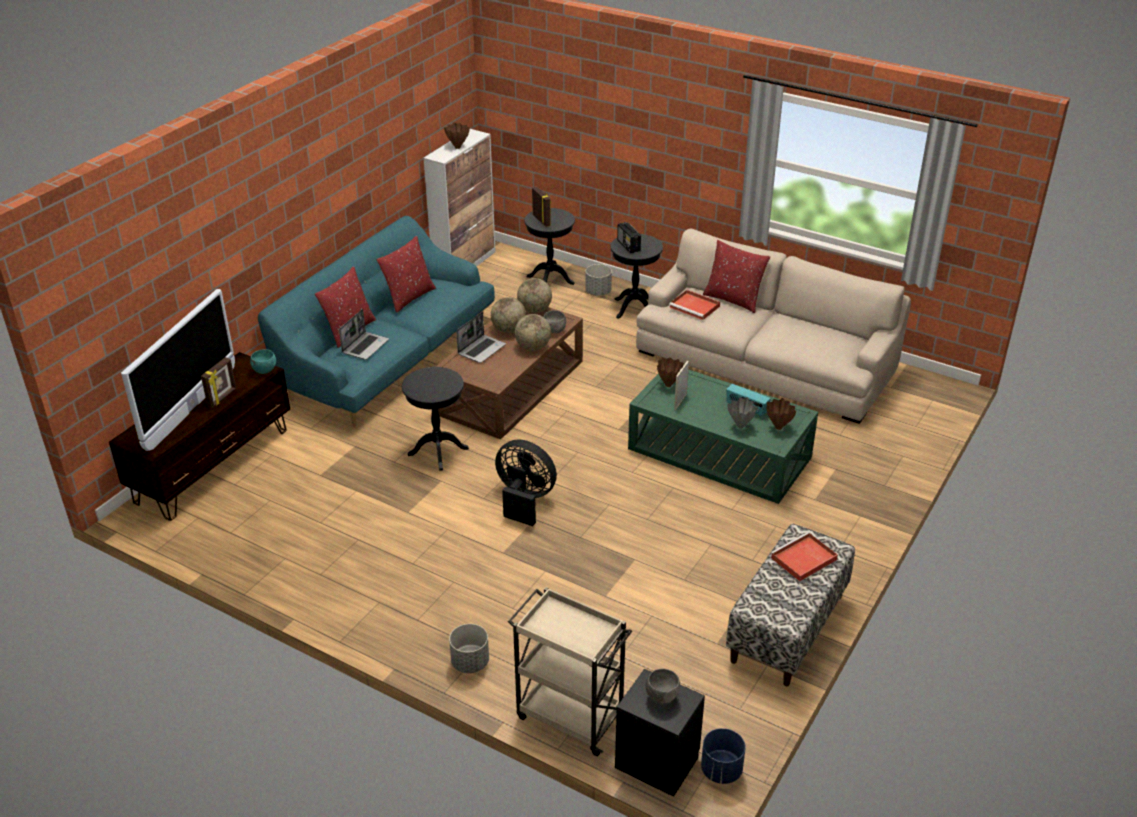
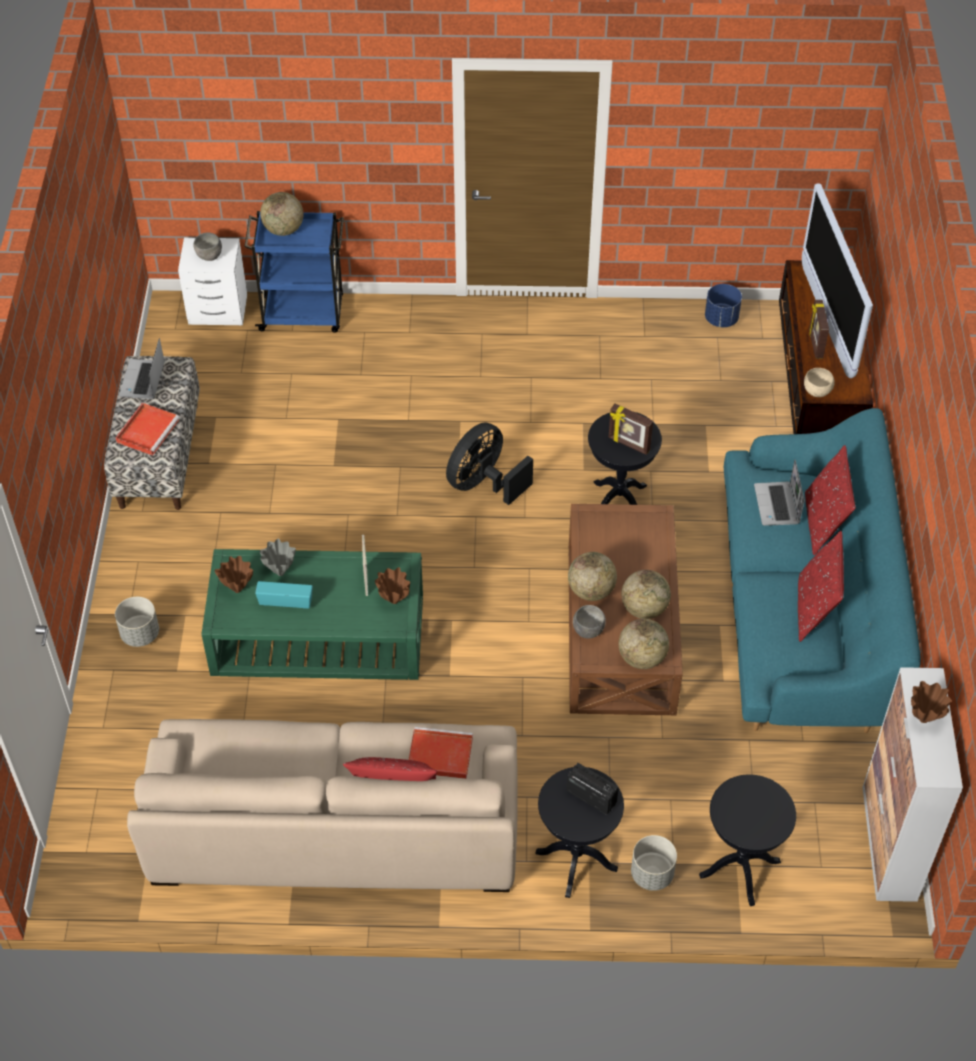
camera: 150 degrees right, 15 degrees up
turquoise bowl [250,349,276,374] -> beige bowl [804,368,835,397]
grey planter [449,624,489,673] -> grey planter moved to [115,597,159,647]
laptop [456,312,506,363] -> laptop moved to [119,338,164,399]
black fan [495,439,557,526] -> black fan turned 135 degrees clockwise [446,422,533,505]
beige cart [508,587,632,756] -> blue cart [244,211,344,333]
picture frame [532,187,551,227] -> picture frame moved to [609,404,653,455]
black nightstand [615,669,705,797] -> white nightstand [178,238,247,325]
blue planter [701,728,746,784] -> blue planter moved to [705,284,742,327]
none -> globe [260,192,303,236]

